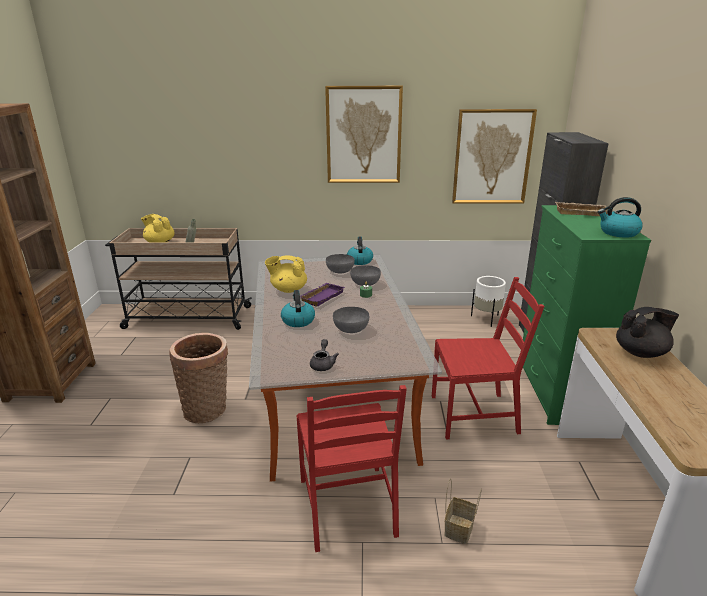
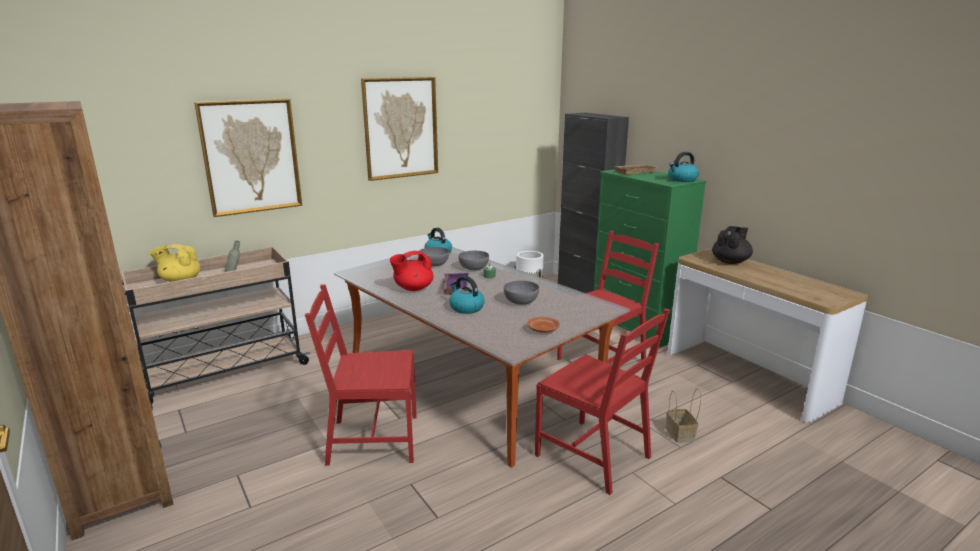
camera: 35 degrees left, 5 degrees down
basket [170,333,228,423] -> red chair [305,284,417,466]
yellow teapot [265,256,307,293] -> red teapot [390,251,433,291]
grey teapot [310,339,339,371] -> brown plate [527,317,560,333]
picture [452,109,537,203] -> picture moved to [194,99,302,217]

